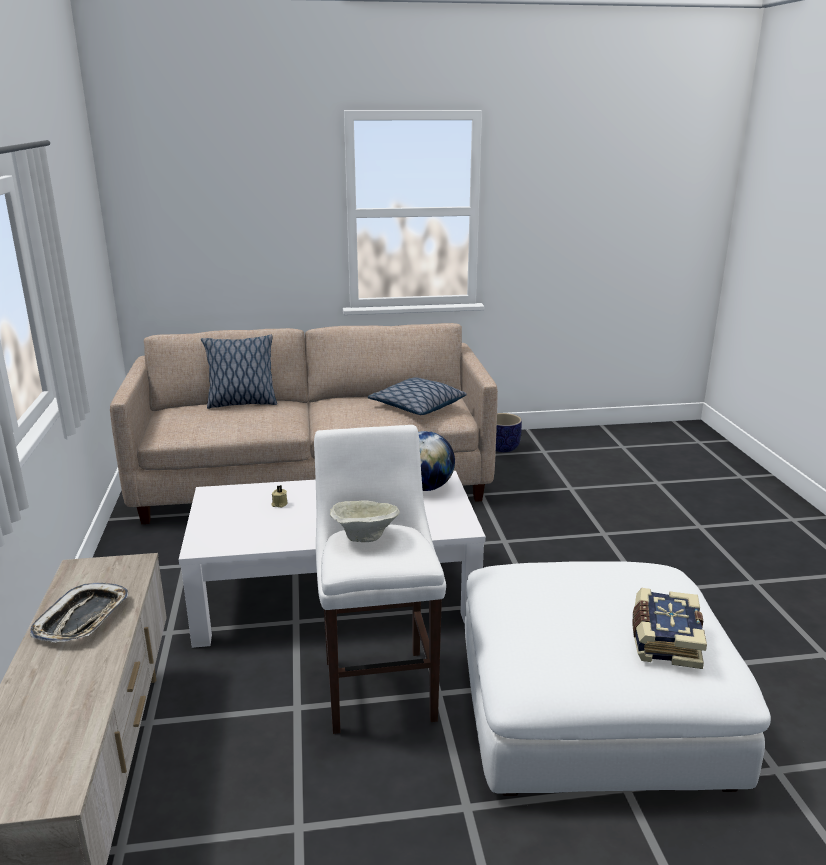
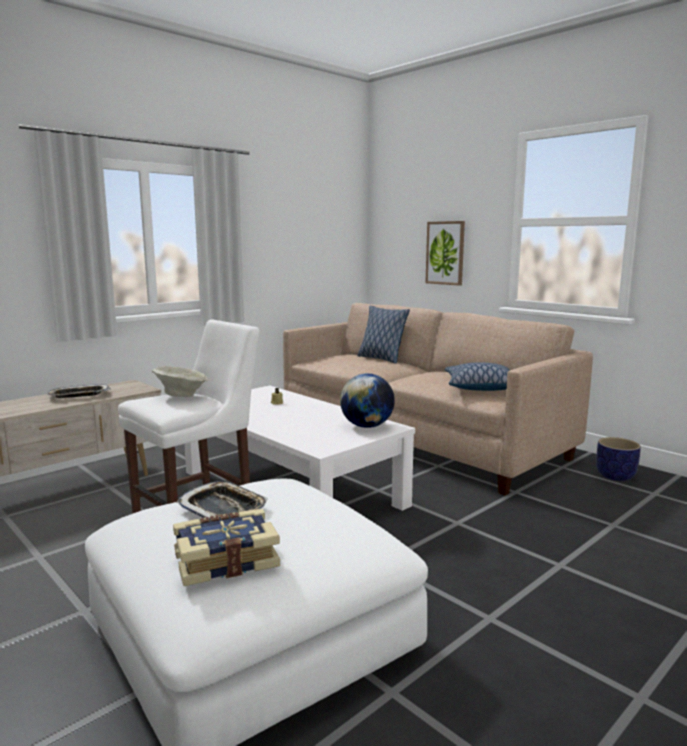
camera: 55 degrees right, 10 degrees down
none -> tray [176,481,268,519]
none -> picture [425,221,465,286]

